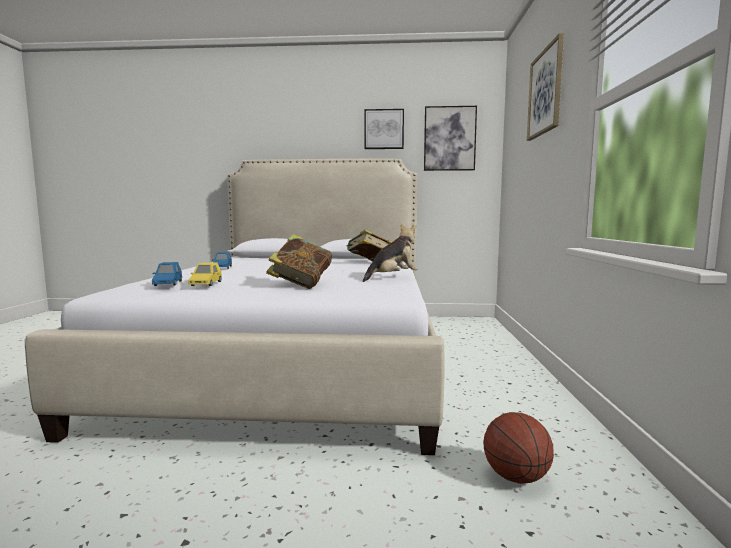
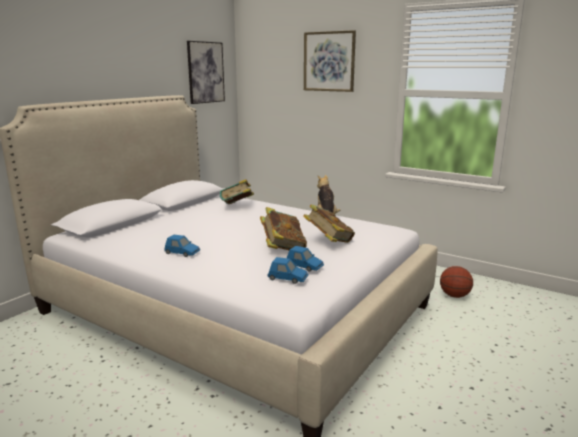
camera: 60 degrees left, 10 degrees up
yellow toy car [188,262,222,286] -> blue toy car [287,246,324,272]
picture [365,109,404,149] -> none
none -> book [260,207,307,250]

